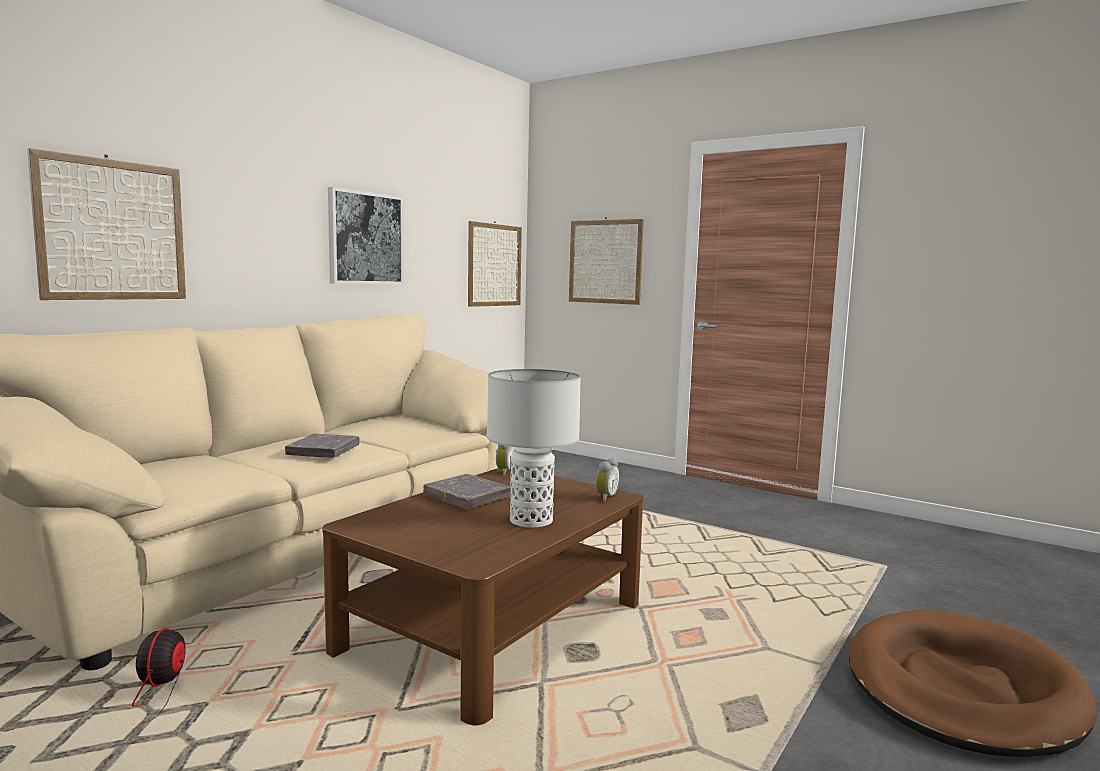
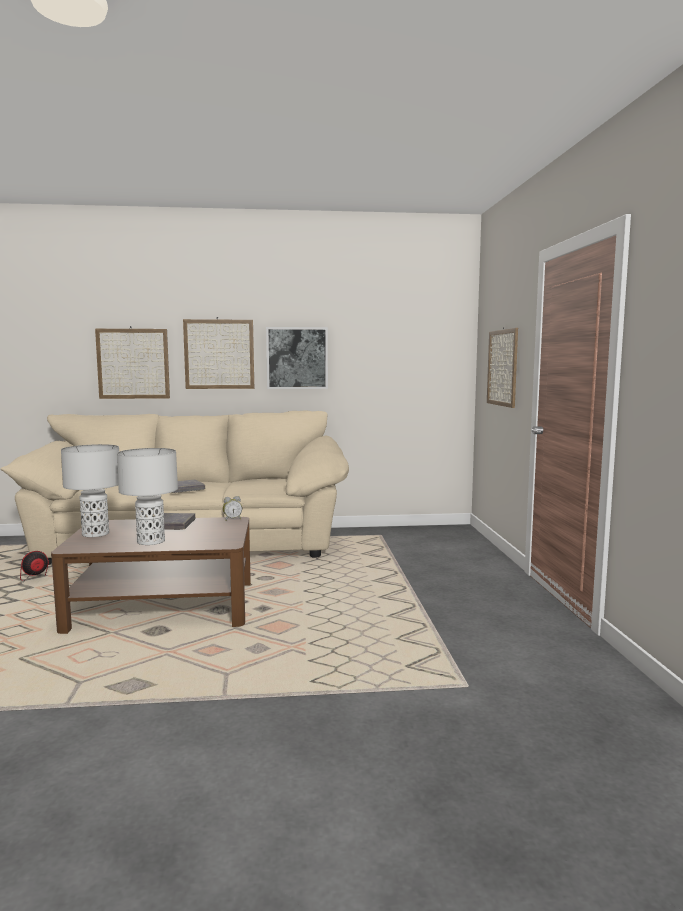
camera: 50 degrees right, 0 degrees up
picture [468,221,522,307] -> picture moved to [183,317,254,389]
alarm clock [595,458,620,502] -> none
brown dog bed [849,610,1097,757] -> none
none -> white table lamp [61,444,119,537]

